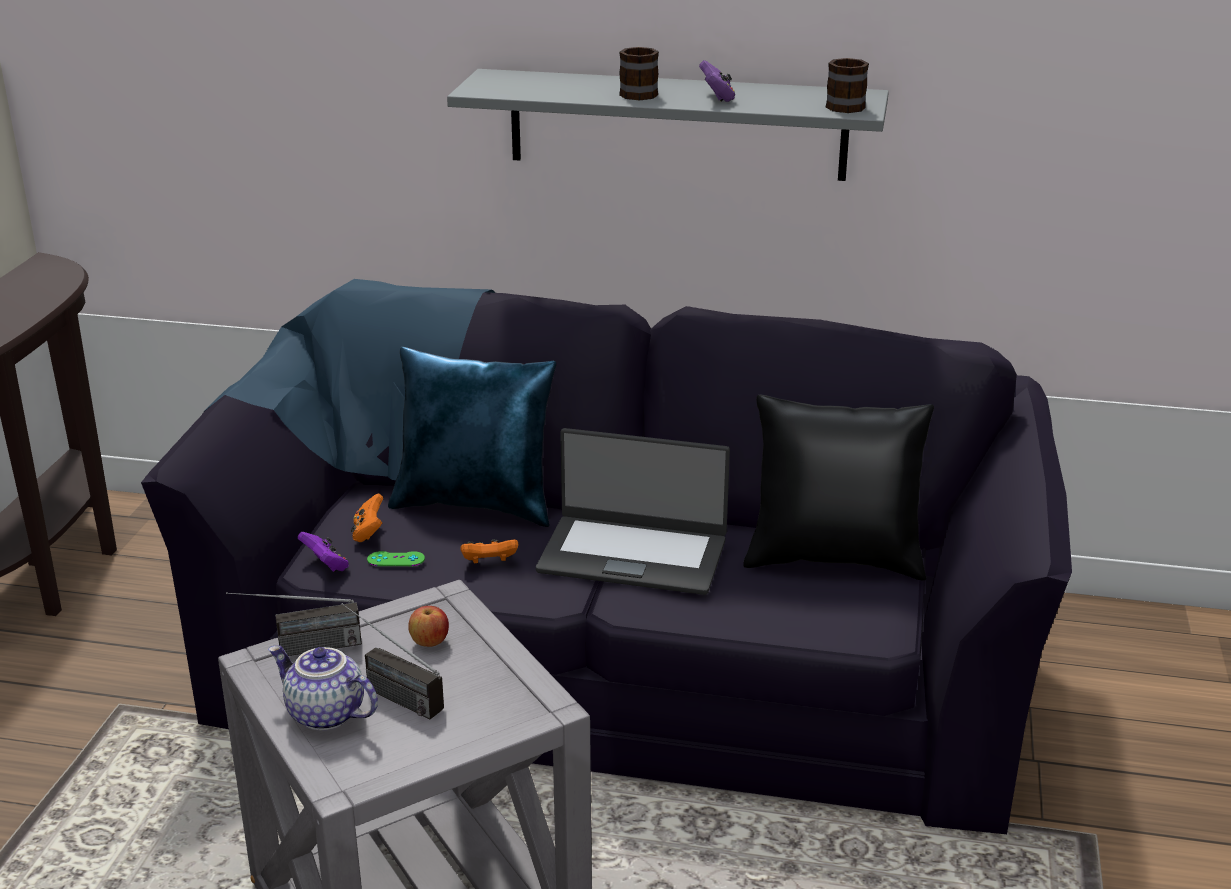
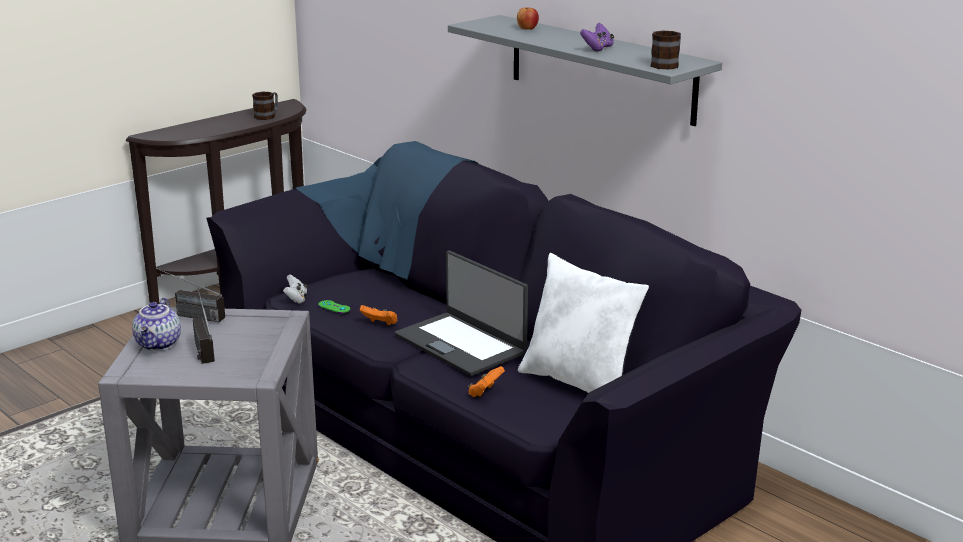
camera: 35 degrees right, 5 degrees down
teapot [268,645,378,730] -> teapot turned 150 degrees counterclockwise [132,298,181,351]
purple game controller [298,532,349,572] -> white game controller [283,274,307,304]
orange game controller [351,494,383,542] -> orange game controller moved to [468,366,505,397]
blue pillow [388,347,557,527] -> none
apple [408,606,449,647] -> apple moved to [517,7,539,30]
mug [619,47,659,100] -> mug moved to [252,92,278,120]
black pillow [743,394,934,581] -> white pillow [518,253,649,393]

